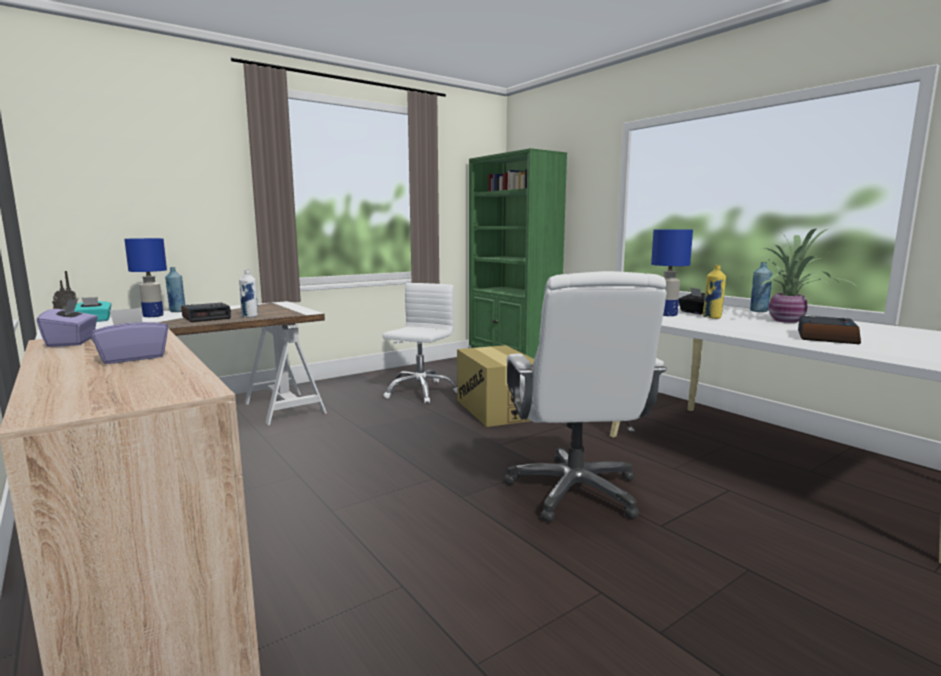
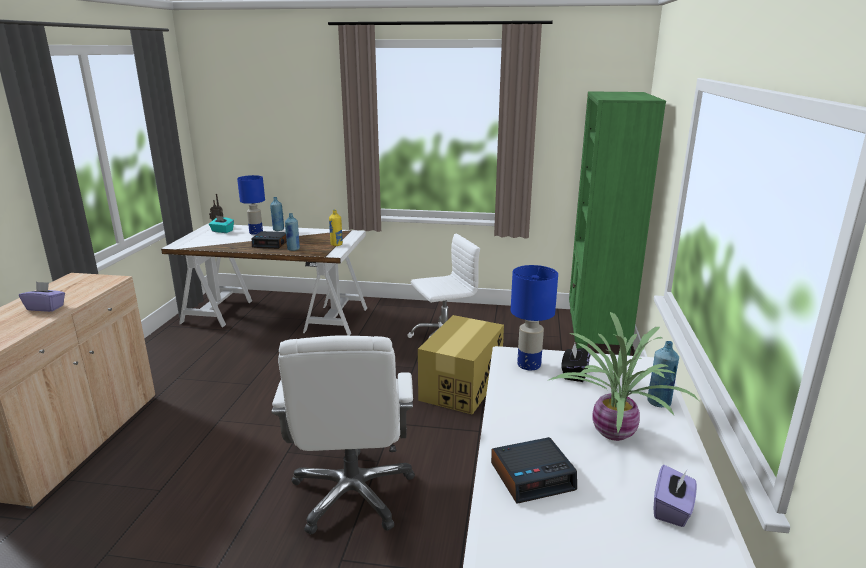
camera: 45 degrees right, 10 degrees up
purple tissue box [37,298,98,347] -> purple tissue box moved to [653,465,697,527]
white bottle [239,270,258,317] -> blue bottle [285,213,300,251]
white office chair [504,271,667,522] -> white office chair turned 45 degrees counterclockwise [272,336,415,535]
yellow bottle [702,265,726,319] -> yellow bottle moved to [329,209,343,246]

